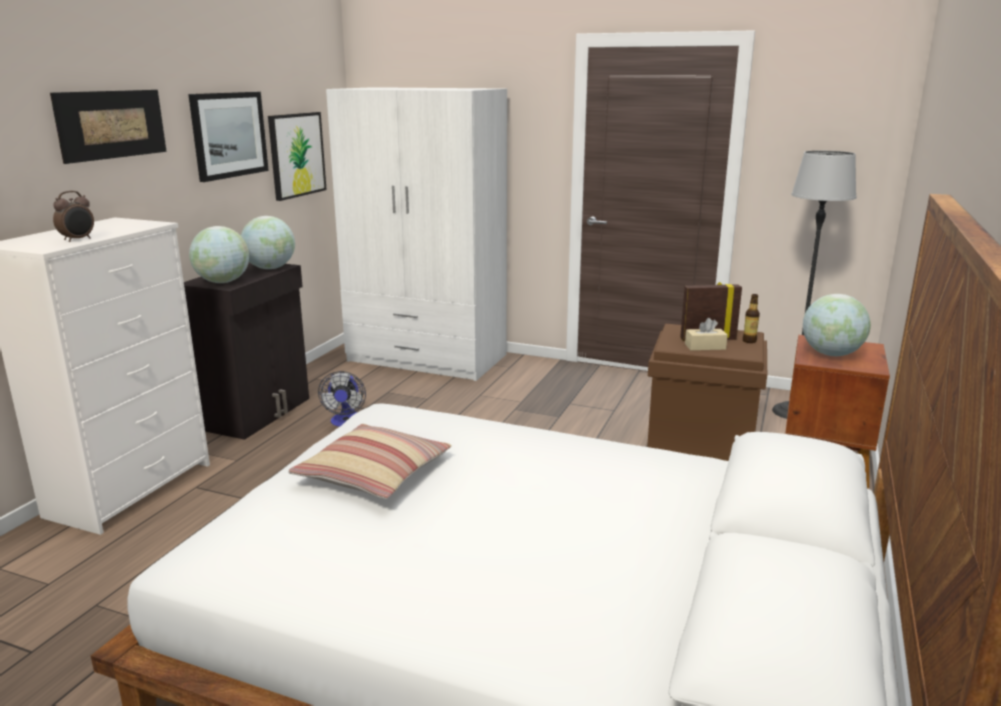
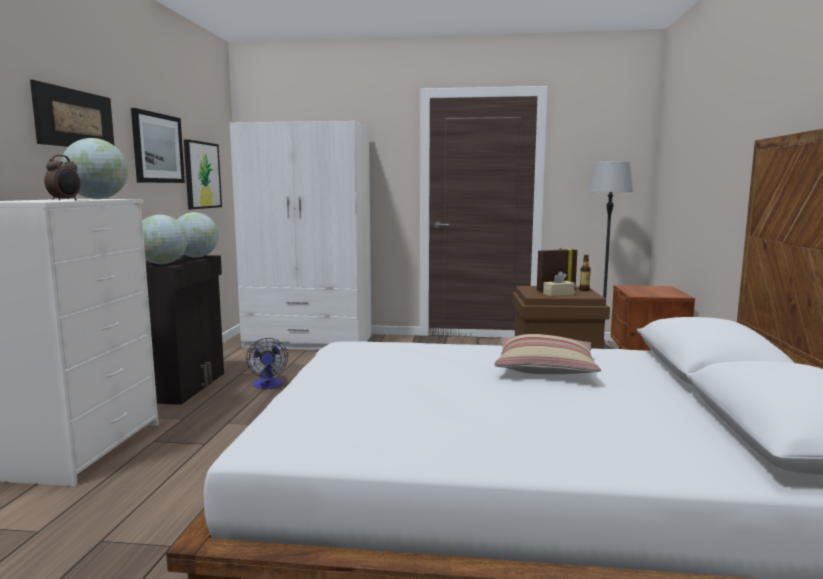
camera: 15 degrees left, 10 degrees down
pillow [288,424,452,499] -> pillow moved to [494,334,601,374]
globe [803,294,871,356] -> globe moved to [61,138,128,199]

